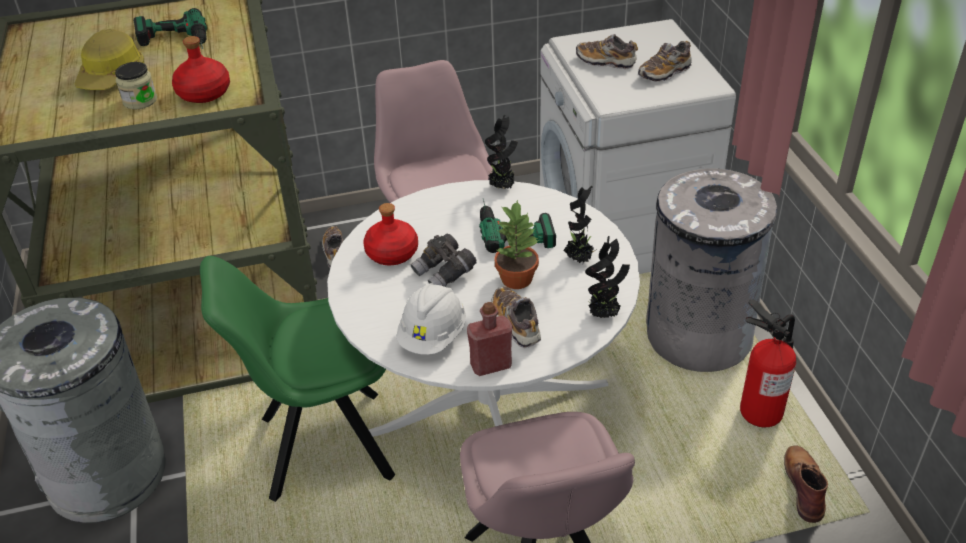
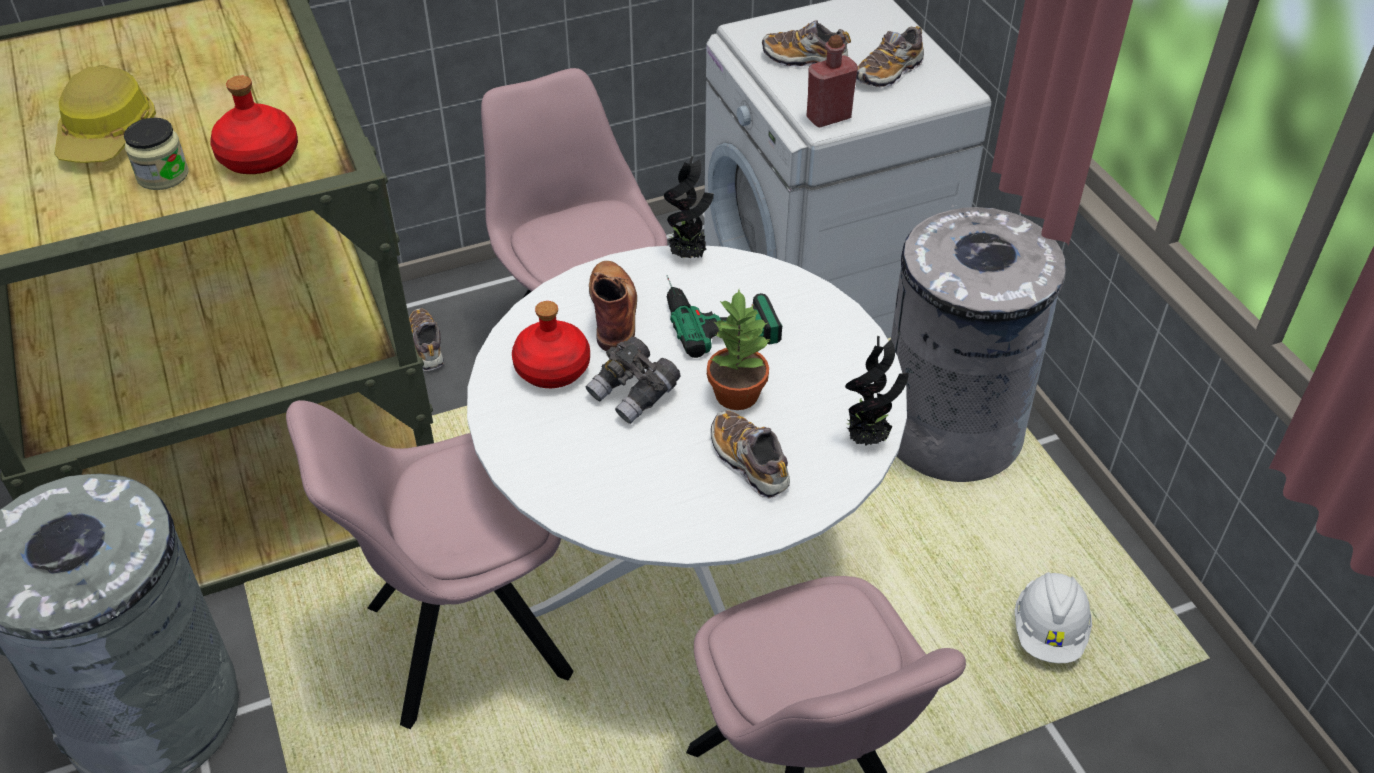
camera: 10 degrees left, 5 degrees up
power drill [133,8,207,49] -> none
green chair [200,256,395,502] -> pink chair [286,400,574,729]
white hard hat [396,283,466,355] -> white hard hat moved to [1014,572,1092,663]
red bottle [467,302,512,376] -> red bottle moved to [807,35,858,128]
potted plant [563,186,597,263] -> none
fire extinguisher [740,300,796,428] -> none
brown boot [784,445,828,523] -> brown boot moved to [589,261,637,351]

